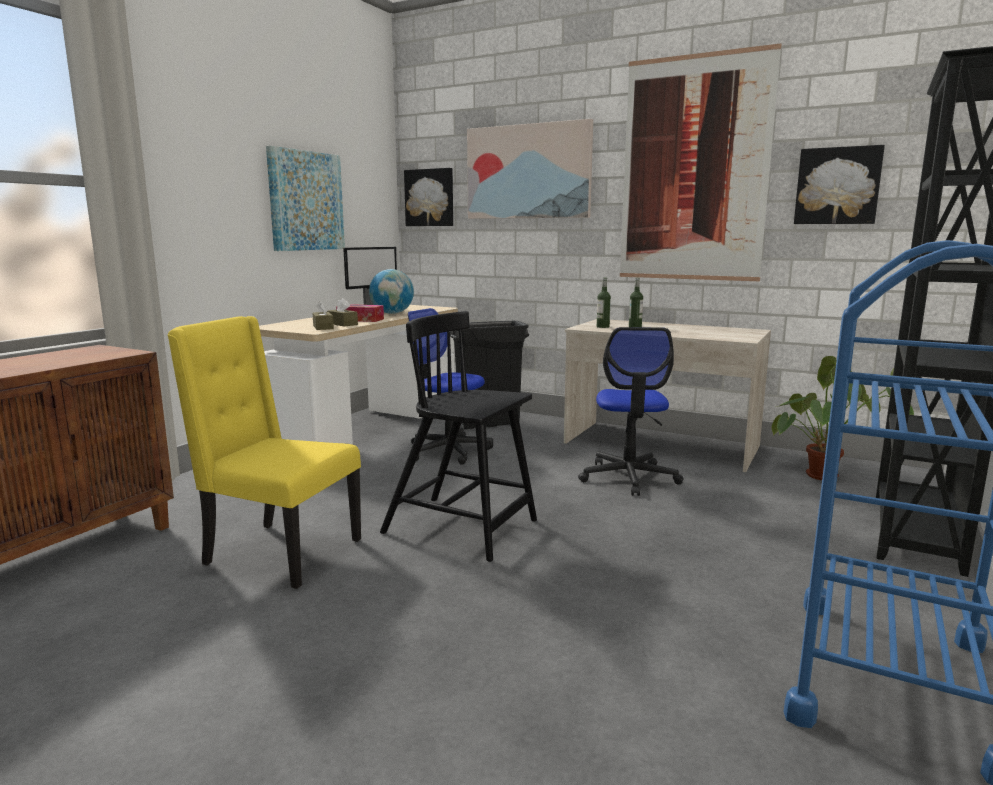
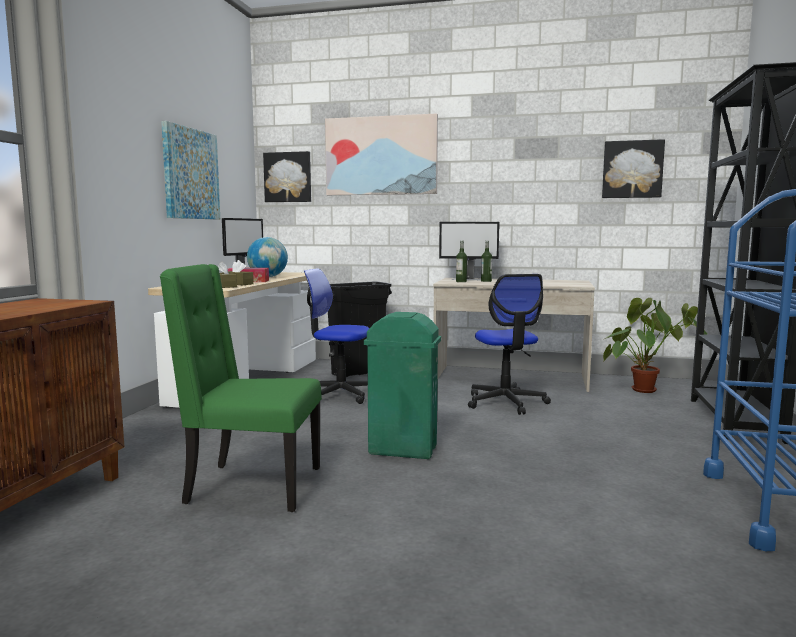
camera: 15 degrees left, 5 degrees down
yellow chair [167,316,361,589] -> green chair [160,264,322,512]
black chair [380,311,537,562] -> green trash can [364,312,441,459]
picture [620,43,781,281] -> none
none -> monitor [439,222,500,280]

